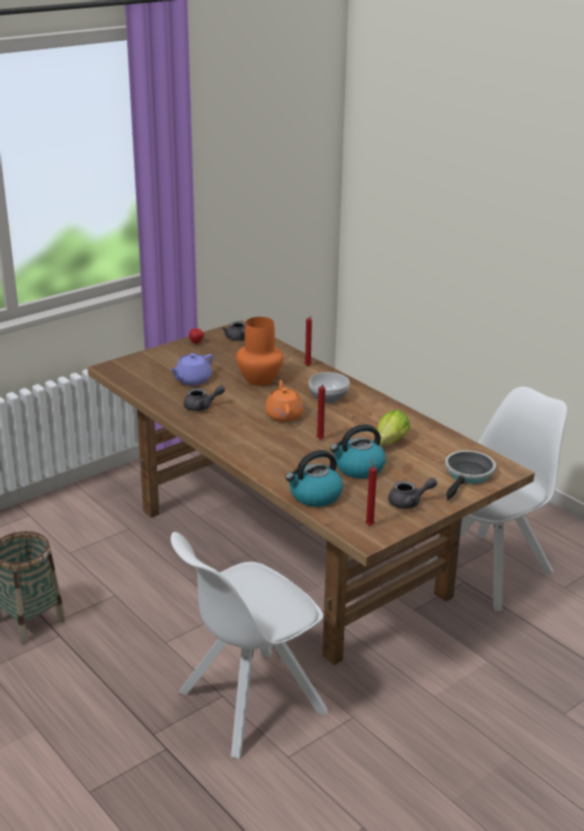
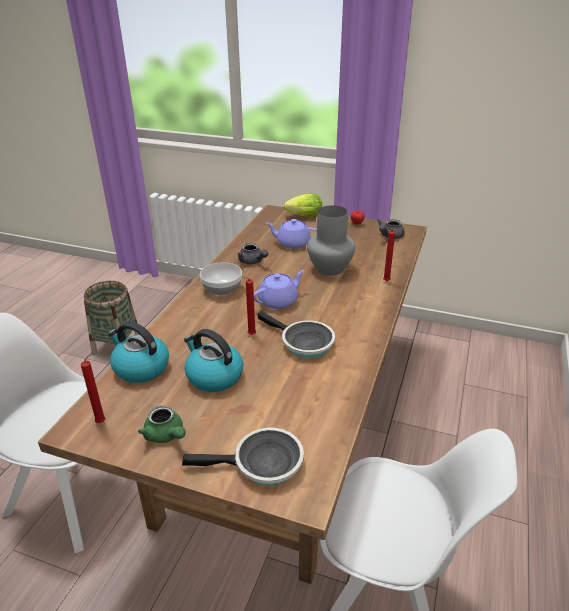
camera: 60 degrees right, 5 degrees up
orange vase [236,317,284,386] -> grey vase [307,205,355,276]
orange teapot [265,380,304,422] -> purple teapot [254,270,304,309]
bowl [309,372,349,403] -> bowl moved to [200,262,242,295]
lettuce [377,410,410,445] -> lettuce moved to [284,194,322,217]
grey teapot [388,478,437,509] -> green teapot [138,406,186,443]
none -> frying pan [258,311,335,358]

